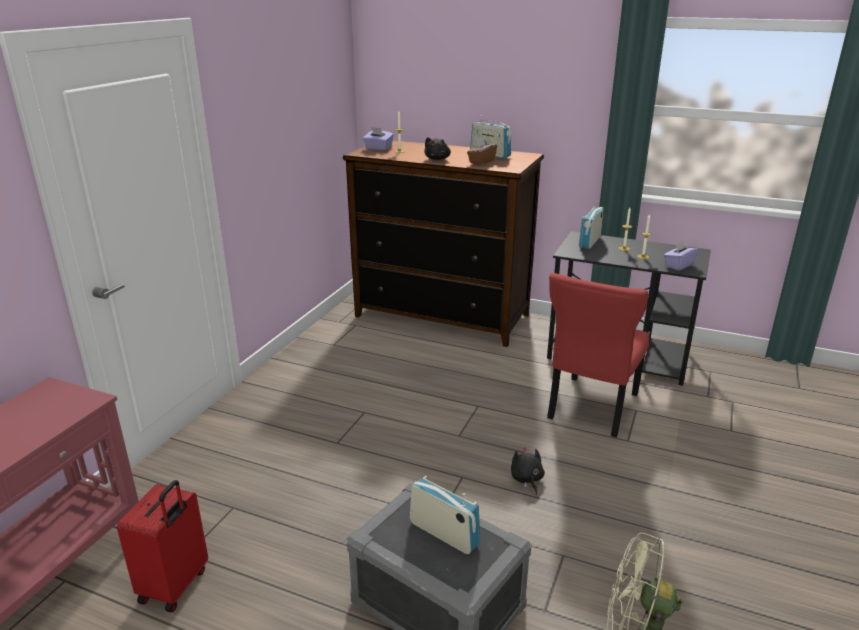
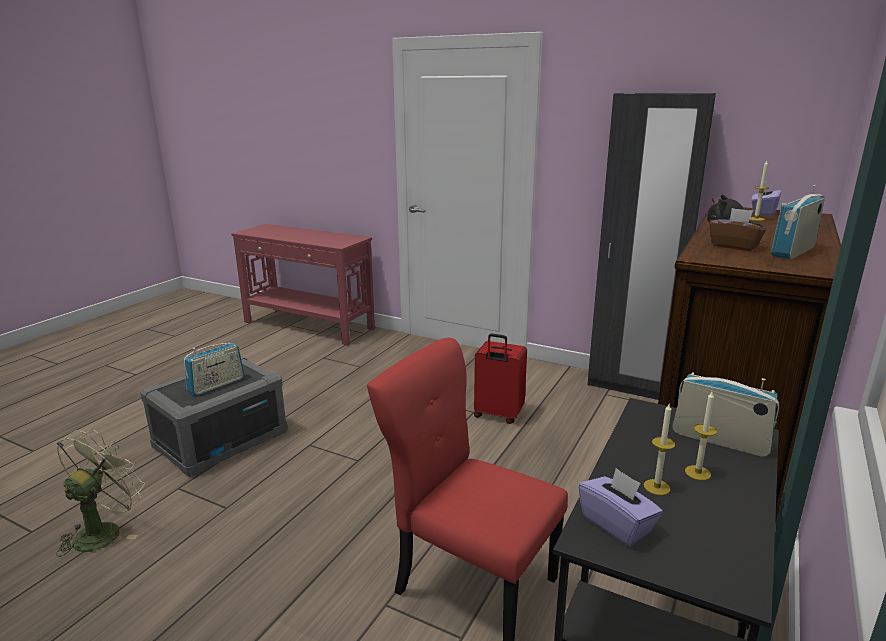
camera: 95 degrees right, 5 degrees down
red suitcase [117,480,208,612] -> red suitcase moved to [474,333,527,424]
black plush toy [511,447,545,495] -> none
none -> black wardrobe [588,93,716,400]

